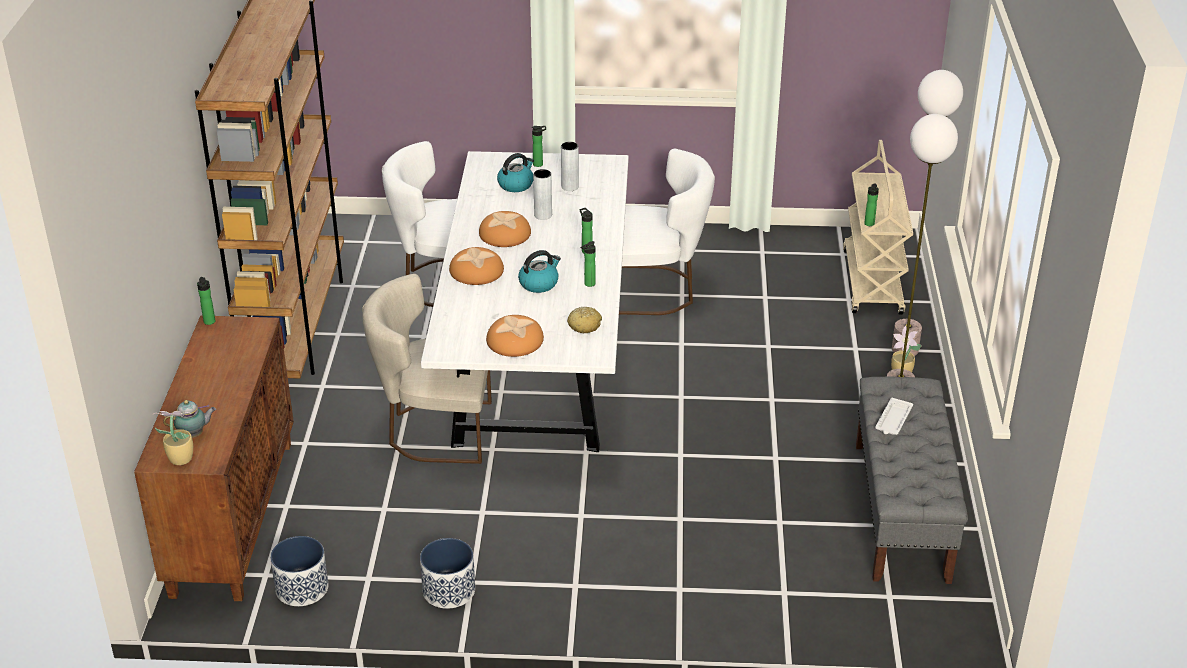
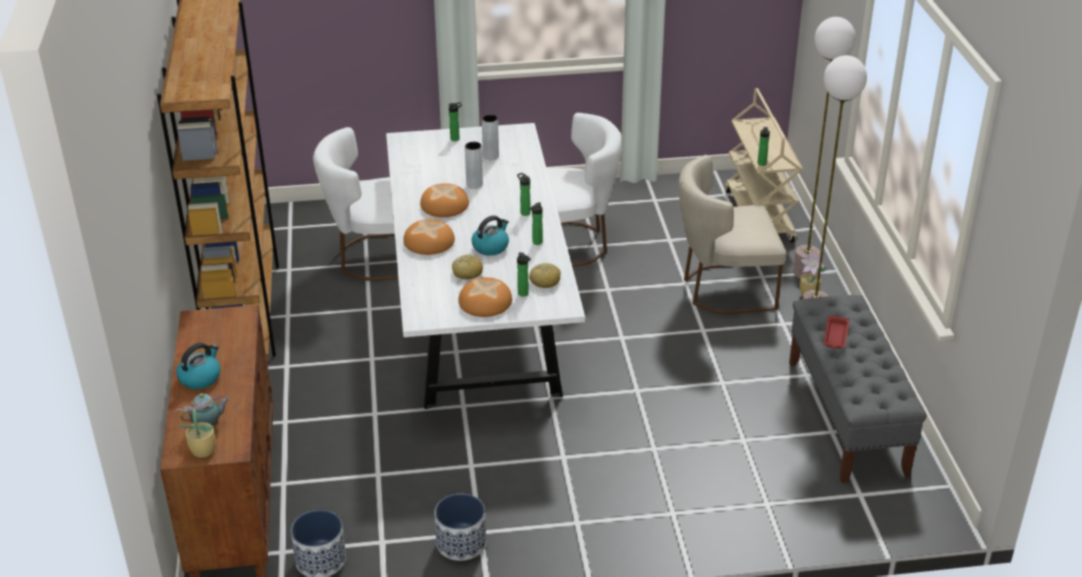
camera: 10 degrees left, 0 degrees up
bottle [197,277,215,325] -> bottle moved to [517,252,531,296]
beige chair [362,274,492,464] -> beige chair moved to [678,155,786,314]
kettle [497,153,534,192] -> kettle moved to [176,343,220,389]
white tray [875,398,913,435] -> red tray [823,315,850,349]
none -> bread [452,255,483,280]

